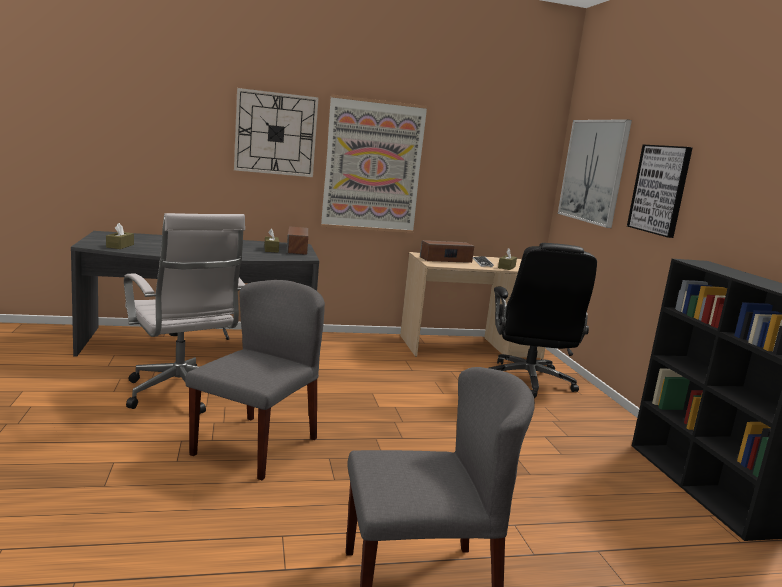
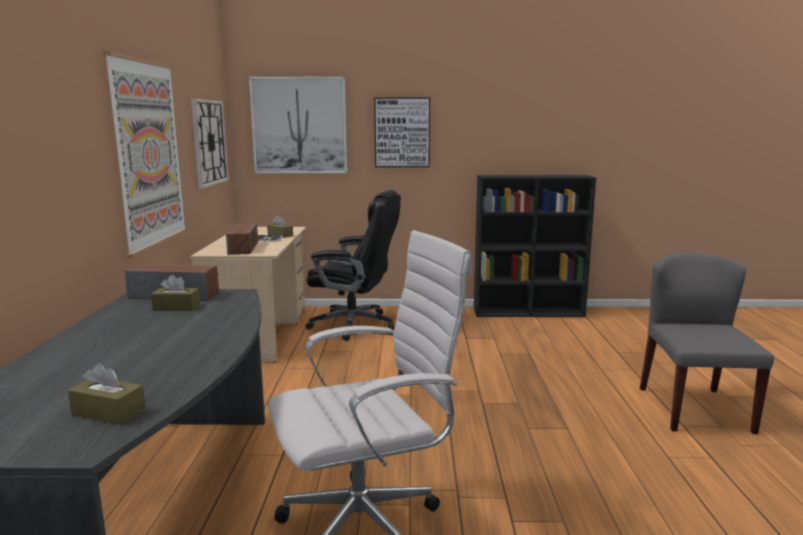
camera: 75 degrees left, 0 degrees up
grey chair [185,280,325,481] -> none
wall clock [234,88,319,177] -> wall clock moved to [191,98,229,189]

